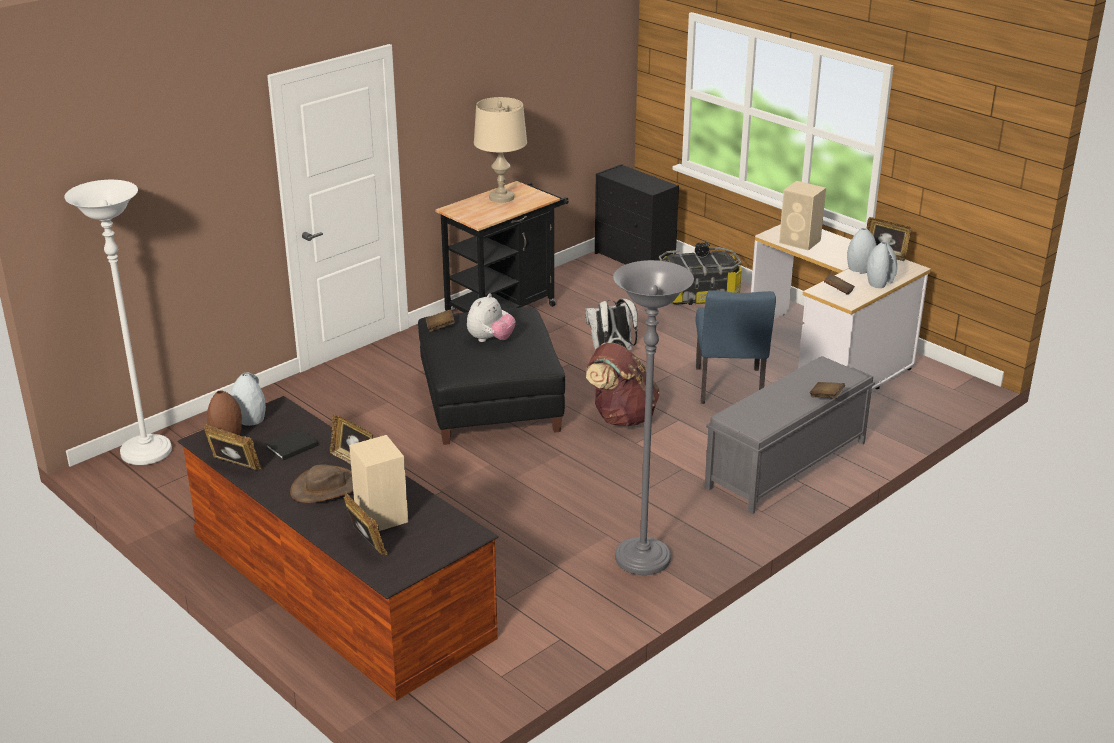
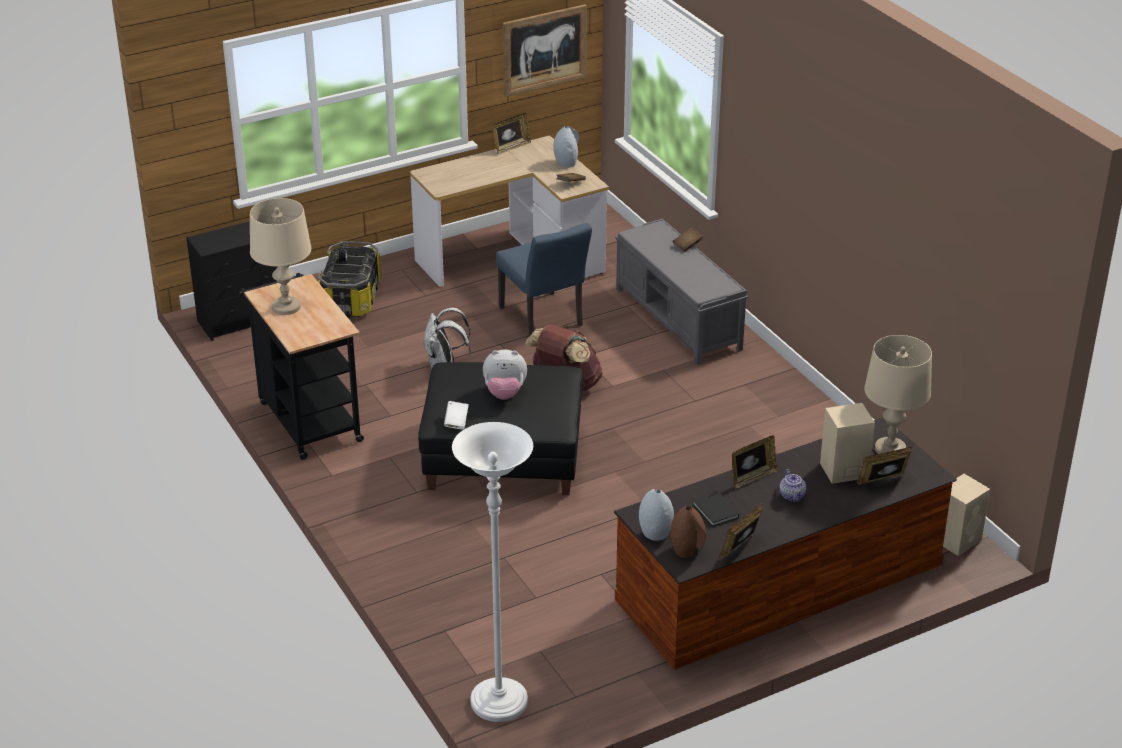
camera: 75 degrees left, 5 degrees up
brown hat [290,464,353,503] -> teapot [779,469,806,502]
brown book [426,309,455,332] -> white book [444,401,469,430]
plush toy [467,293,515,342] -> plush toy turned 135 degrees clockwise [483,350,527,400]
grey floor lamp [613,260,694,575] -> none
blue chair [695,290,776,404] -> blue chair turned 45 degrees clockwise [496,223,592,336]
beige speaker [779,181,826,250] -> beige speaker moved to [943,474,990,556]
grey vase [847,228,876,274] -> none
none -> picture [503,4,587,97]
none -> beige table lamp [864,335,932,454]

